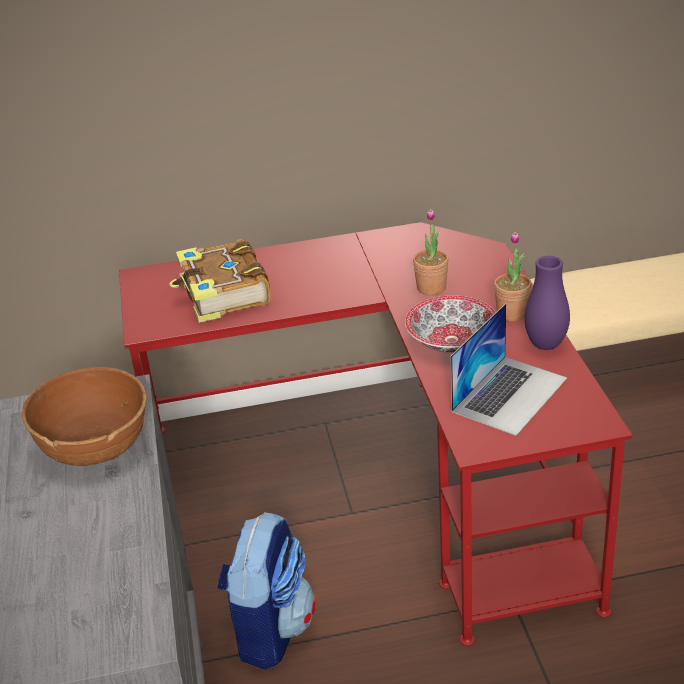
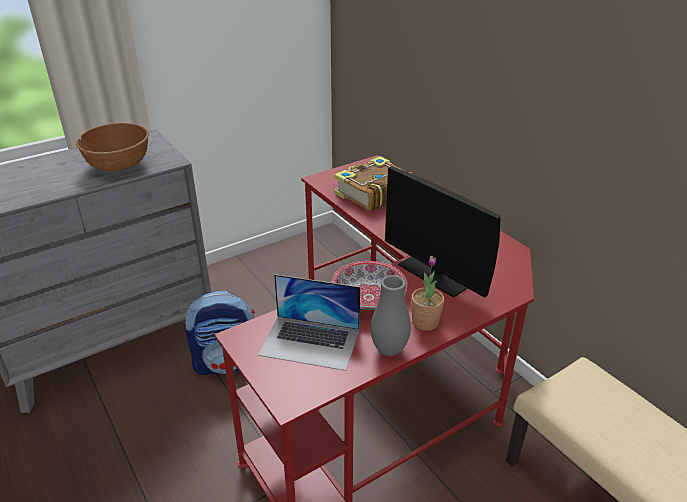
camera: 65 degrees right, 0 degrees up
potted plant [413,209,449,296] -> monitor [385,166,501,298]
purple vase [524,256,570,350] -> grey vase [371,275,411,356]

